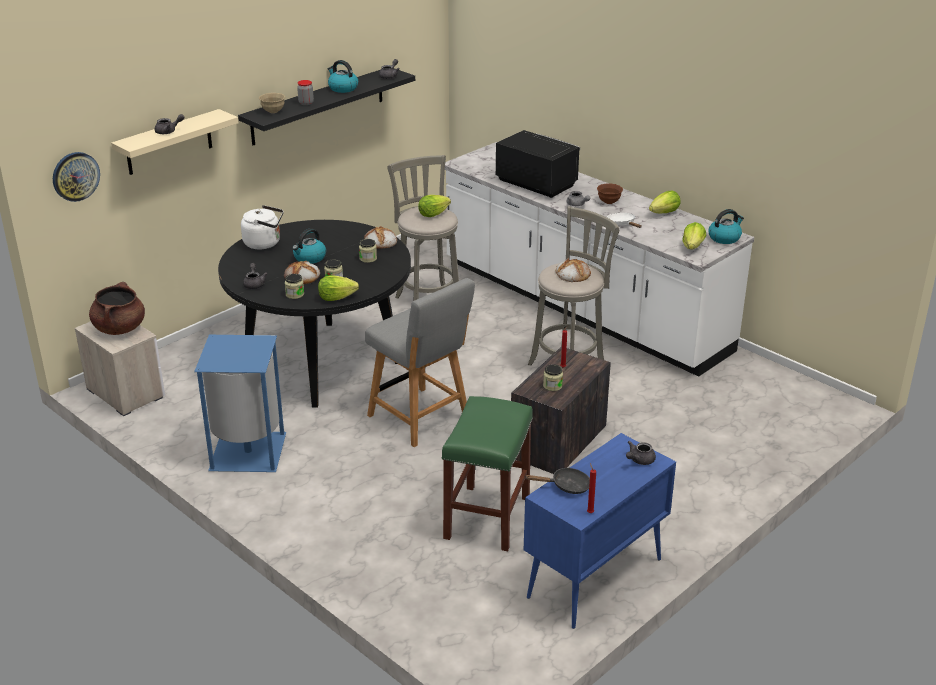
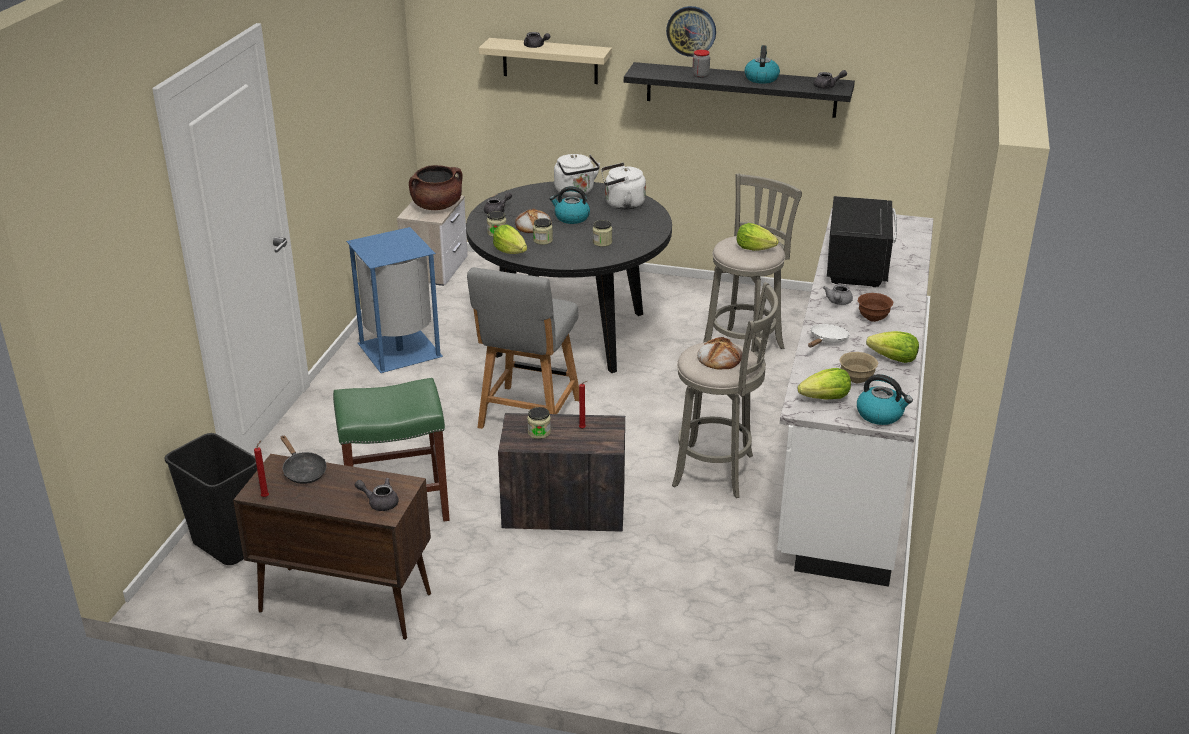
camera: 60 degrees right, 0 degrees up
wall clock [53,152,100,202] -> wall clock moved to [666,6,716,57]
beige bowl [259,93,285,113] -> beige bowl moved to [839,352,878,383]
bread [364,226,397,249] -> none
blue cabinet [524,433,676,629] -> brown cabinet [233,454,431,640]
none -> black trash can [165,433,257,565]
none -> white kettle [601,163,646,210]

